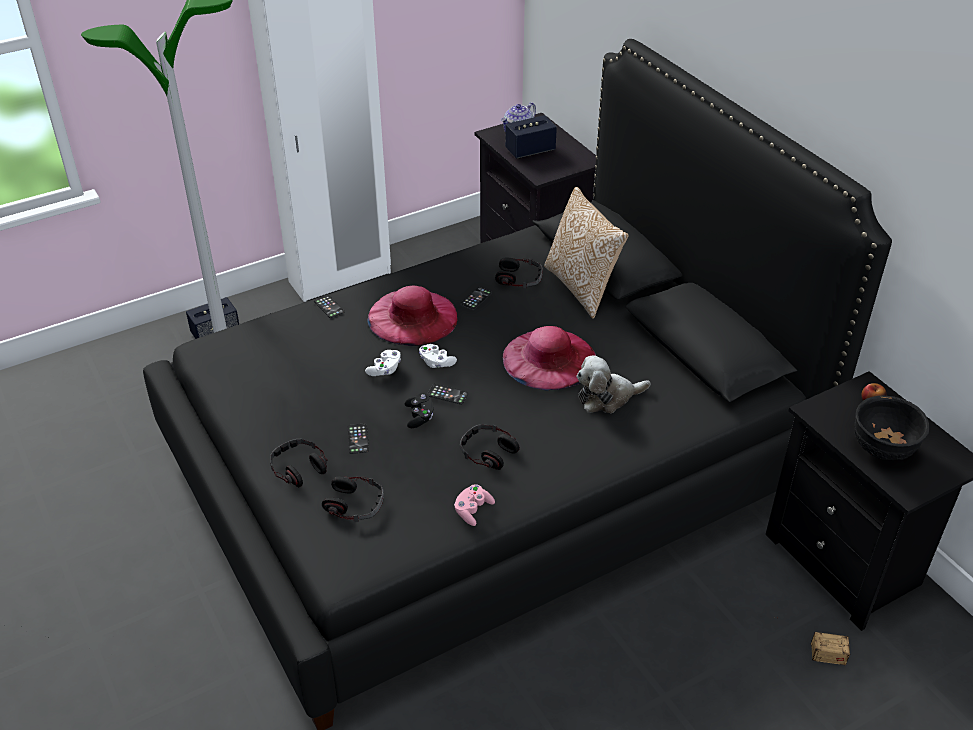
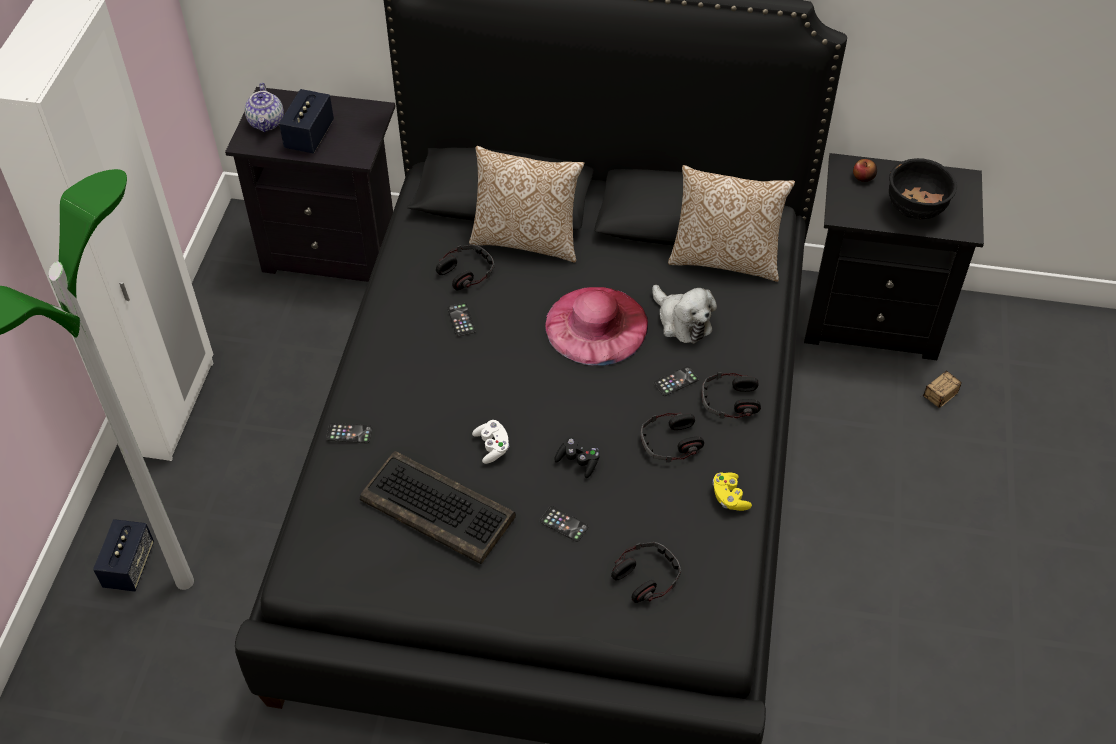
camera: 50 degrees left, 10 degrees up
headphones [270,439,328,487] -> headphones moved to [702,372,761,419]
pink hat [367,286,458,346] -> none
white game controller [419,344,457,368] -> none
phone [427,384,468,405] -> phone moved to [654,366,699,396]
pink game controller [454,484,495,526] -> yellow game controller [713,472,752,511]
plush toy [577,355,651,413] -> plush toy turned 60 degrees counterclockwise [652,285,717,344]
none -> keyboard [360,451,516,564]
none -> pillow [668,165,795,282]

